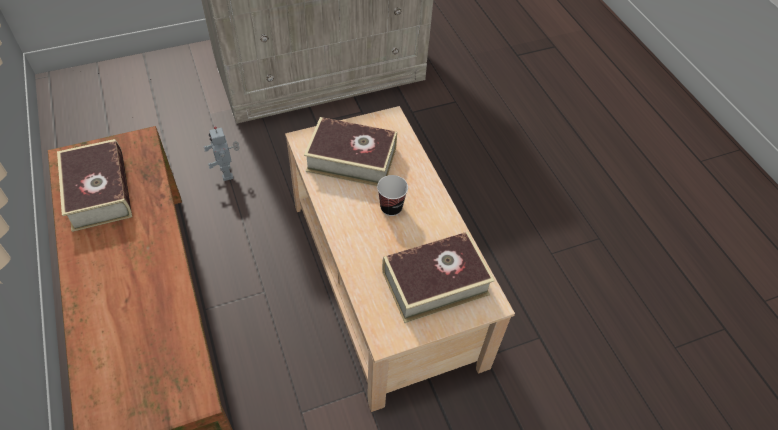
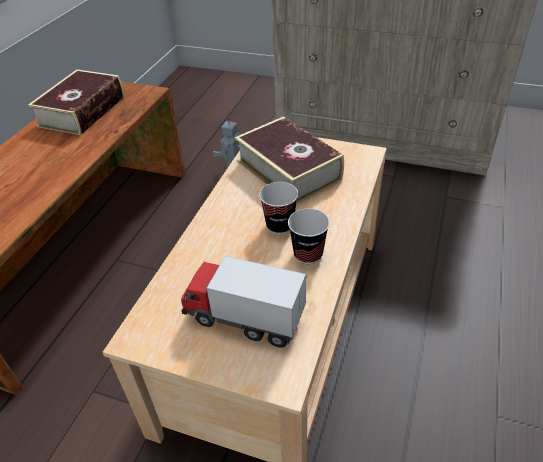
camera: 45 degrees right, 10 degrees down
book [382,232,495,323] -> toy truck [181,256,306,347]
none -> cup [288,208,330,264]

